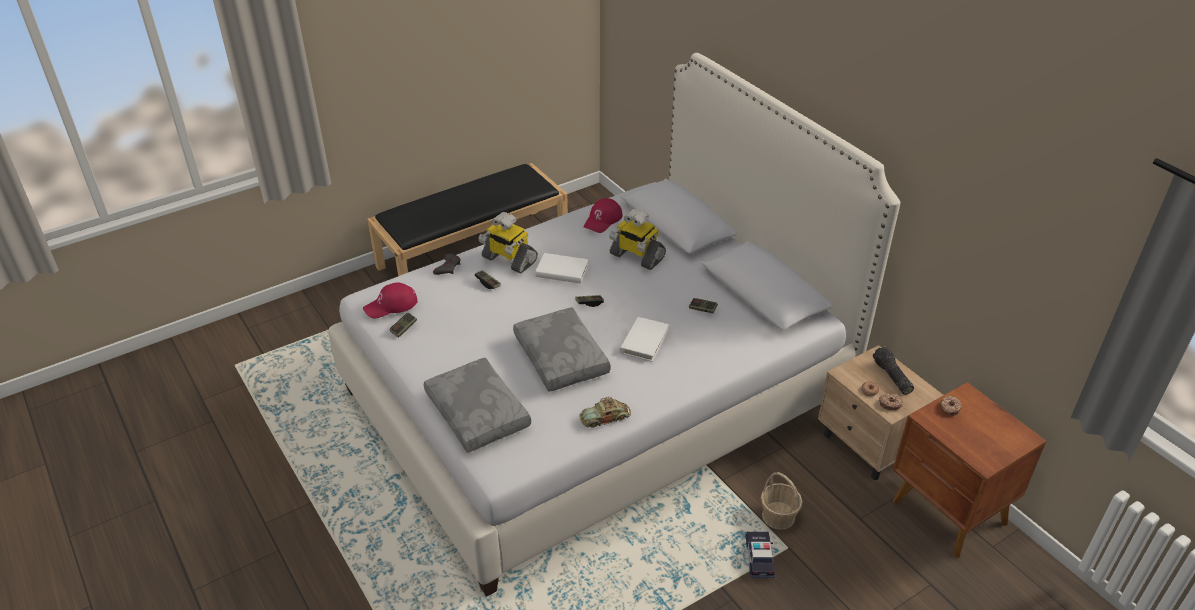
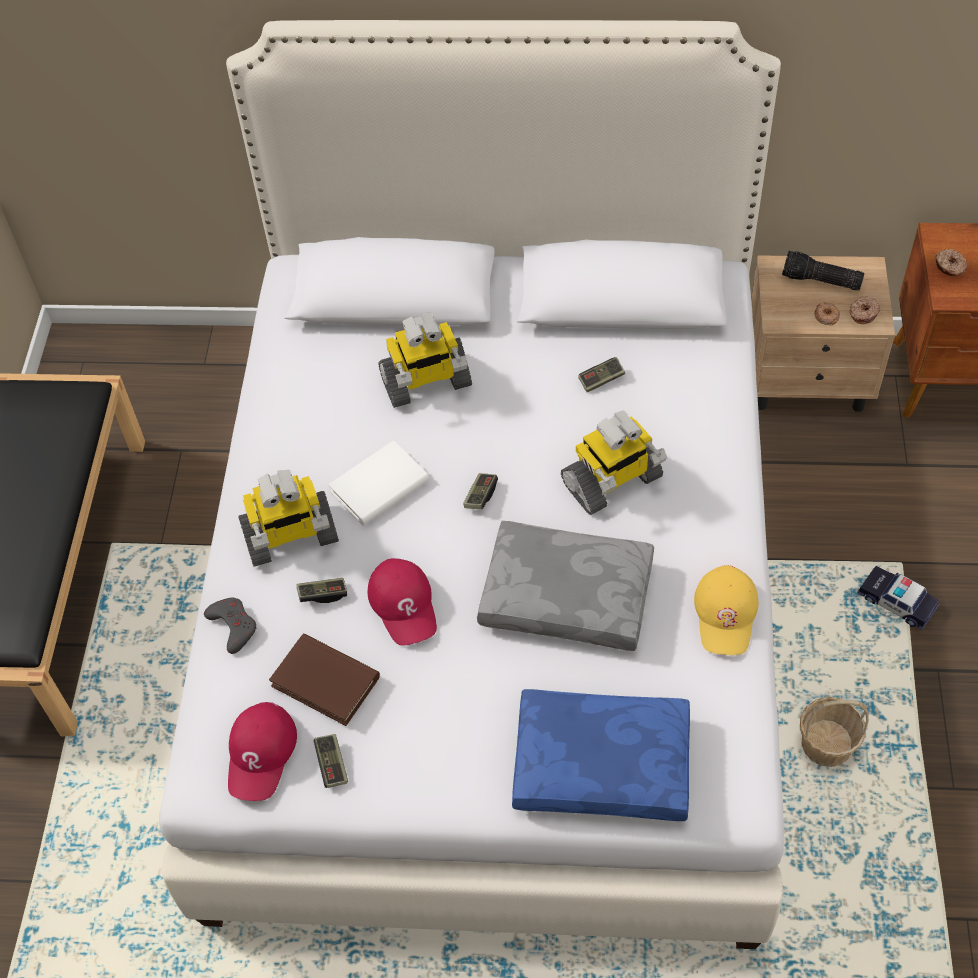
camera: 50 degrees left, 15 degrees up
grey pillow [424,358,531,453] -> blue pillow [512,689,690,821]
toy car [579,397,631,428] -> yellow cap [694,565,758,655]
red cap [584,198,622,233] -> red cap moved to [368,558,437,646]
white book [619,317,669,362] -> toy robot [561,411,667,515]
basket [761,472,802,530] -> basket moved to [800,697,869,767]
none -> brown book [269,633,380,726]

